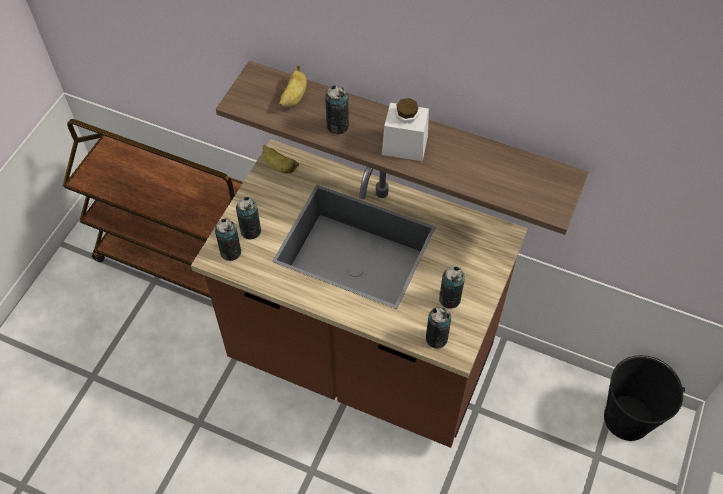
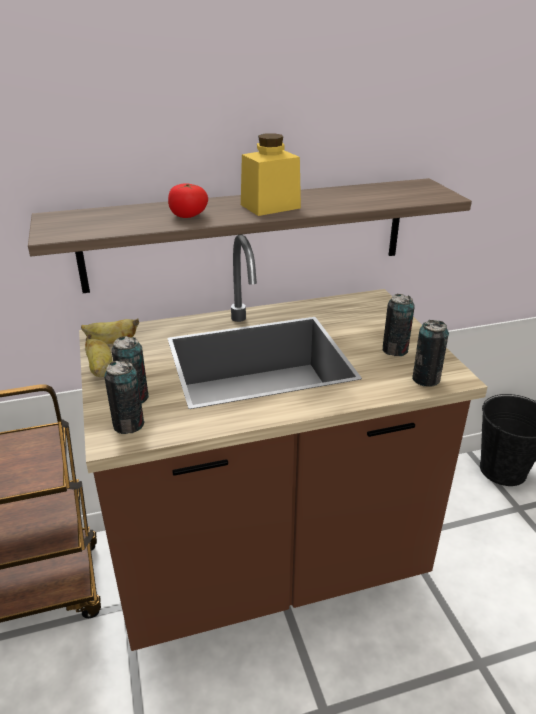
camera: 40 degrees left, 25 degrees down
banana [279,65,307,108] -> banana moved to [85,334,113,377]
can [325,85,349,135] -> tomato [168,183,208,218]
white jar [382,98,429,161] -> yellow jar [241,133,301,216]

